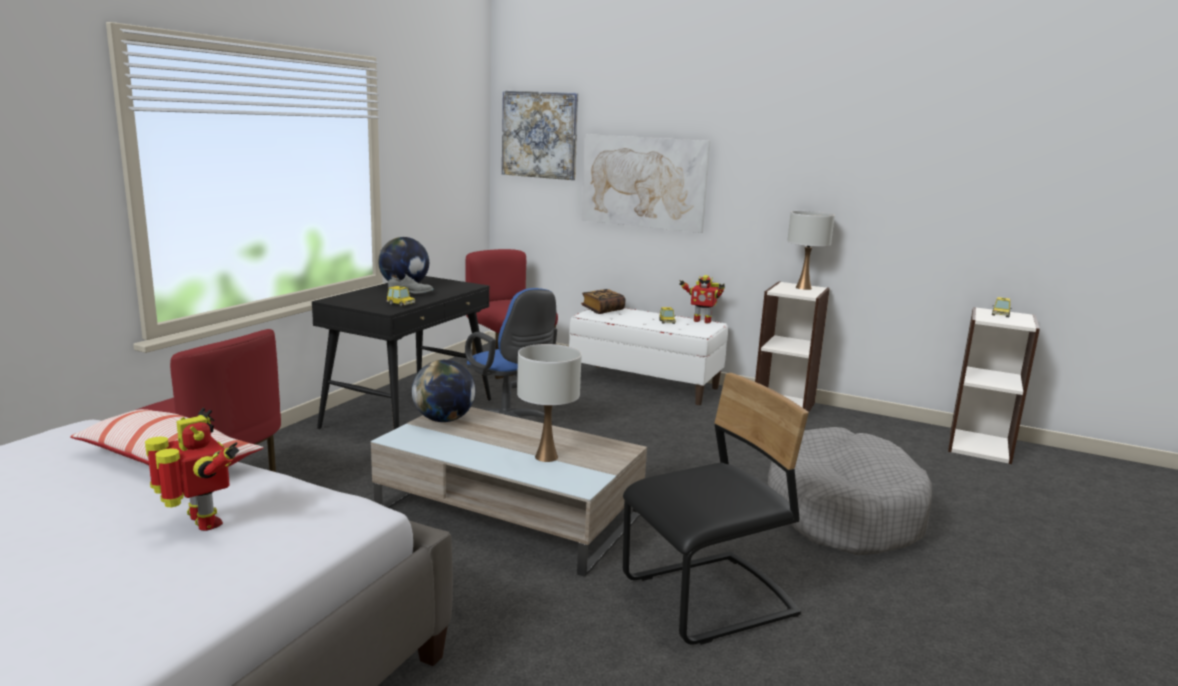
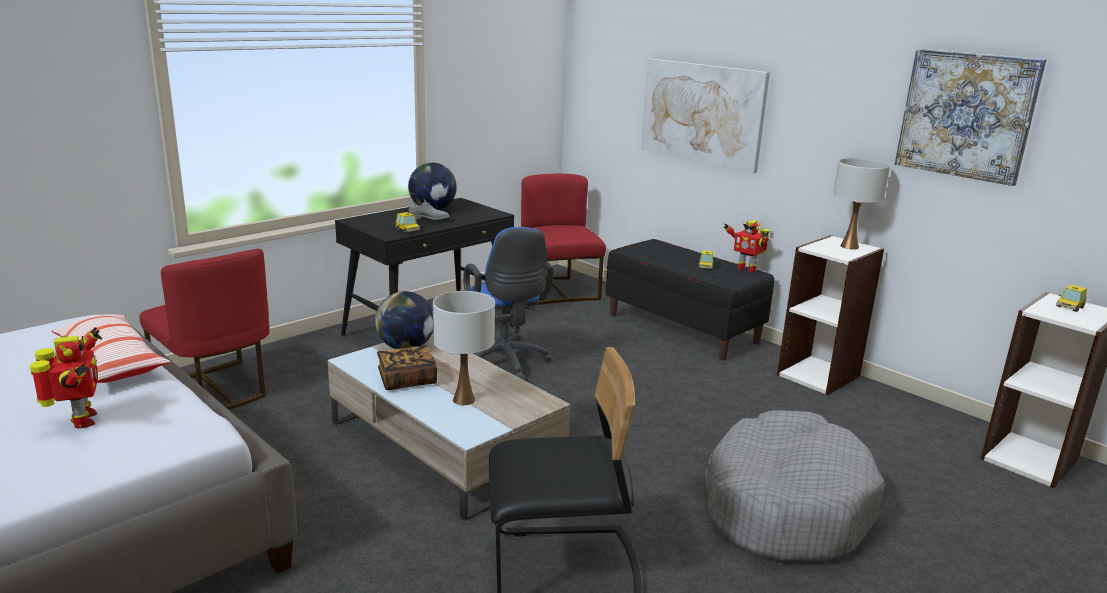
camera: 20 degrees right, 5 degrees up
picture [502,91,578,180] -> picture moved to [895,49,1046,186]
white bench [569,308,728,405] -> black bench [606,239,774,360]
book [581,289,626,314] -> book moved to [377,346,438,390]

